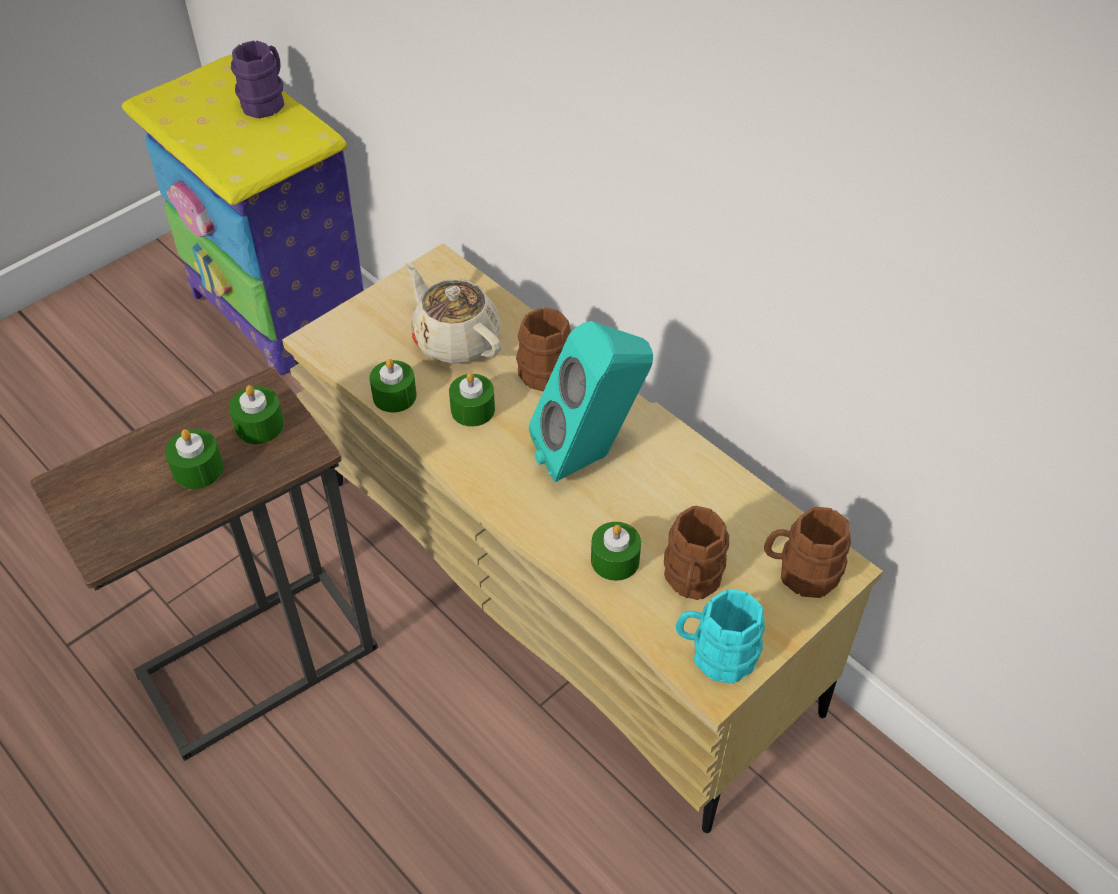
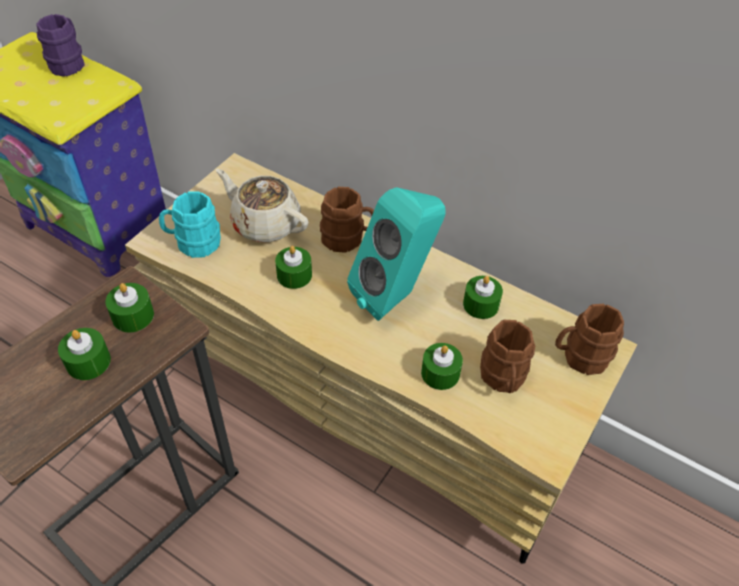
camera: 15 degrees left, 0 degrees up
green candle [370,359,417,413] -> green candle moved to [463,276,503,319]
turquoise mug [676,589,765,684] -> turquoise mug moved to [159,191,221,258]

